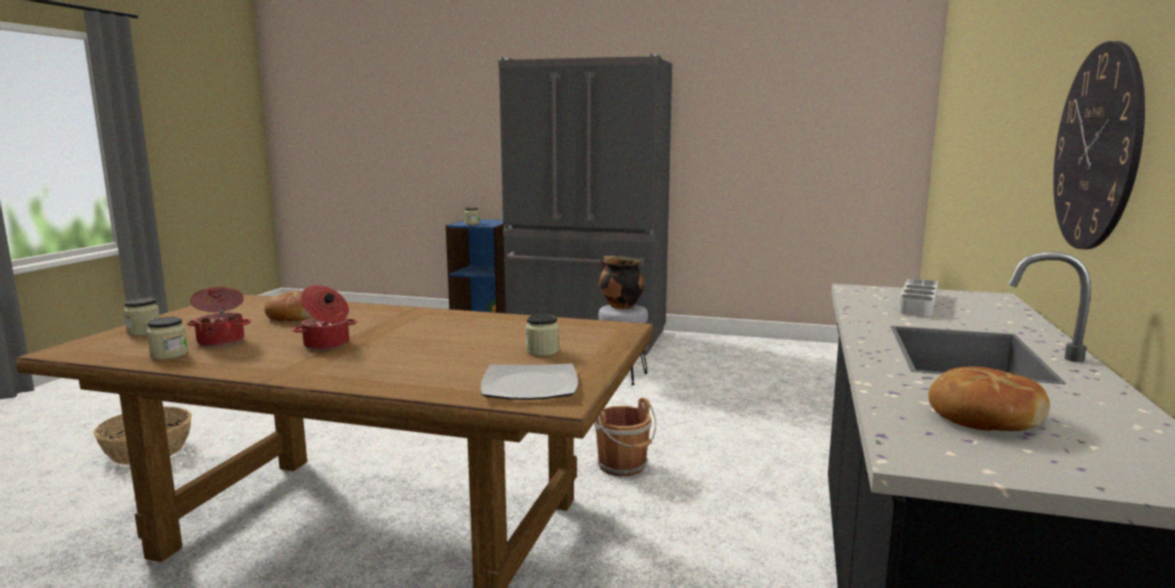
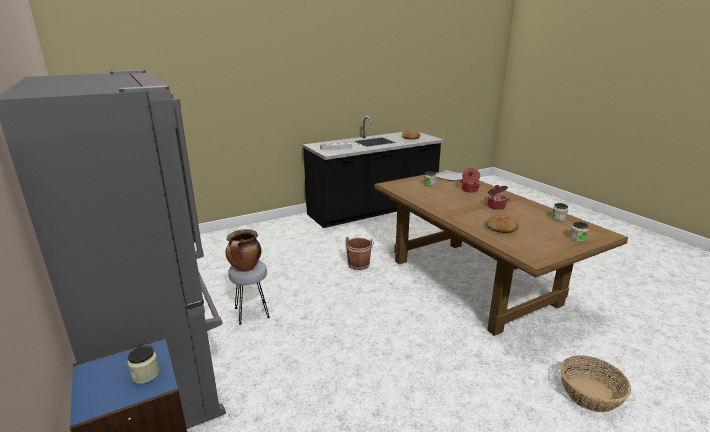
camera: 135 degrees left, 10 degrees up
cooking pot [187,287,251,347] -> cooking pot moved to [460,168,481,193]
wall clock [1053,41,1145,249] -> none

